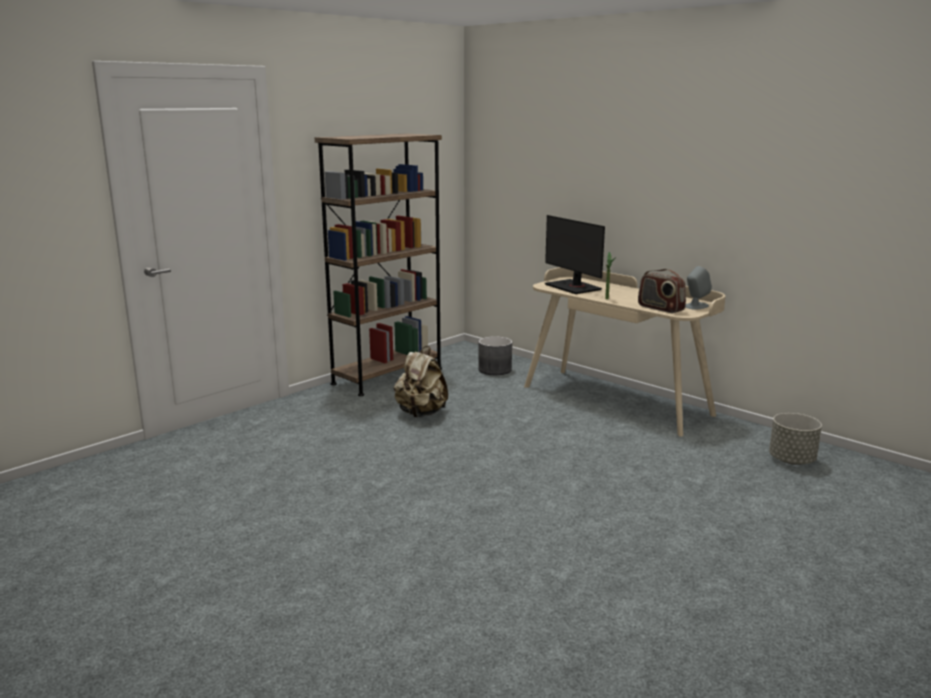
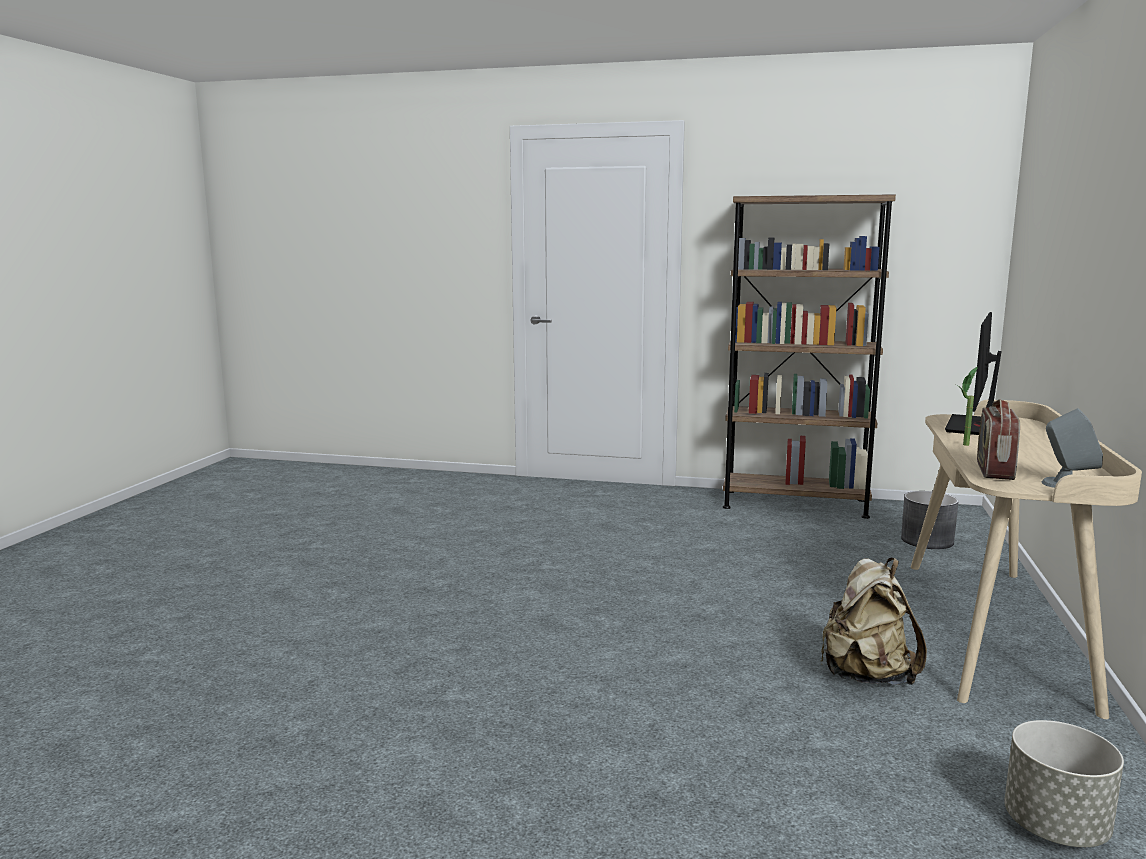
camera: 60 degrees right, 5 degrees down
beige backpack [394,346,448,417] -> beige backpack moved to [820,558,927,685]

